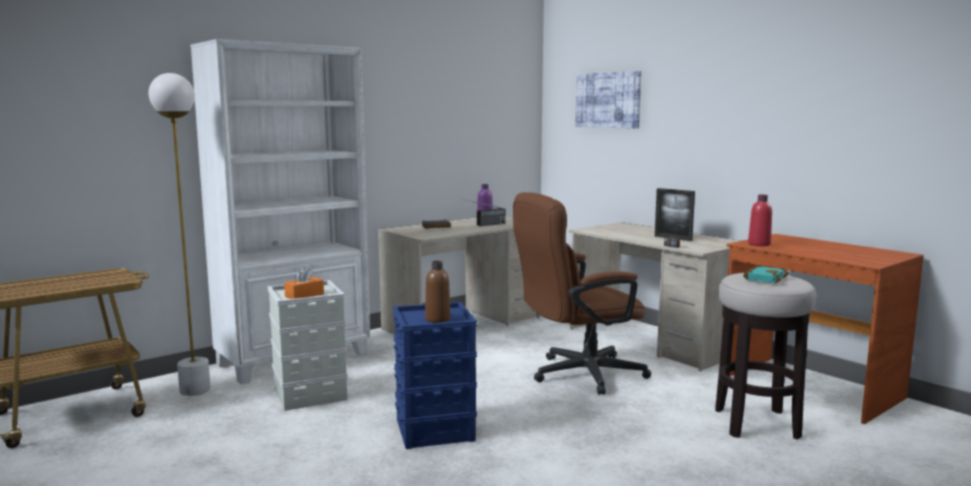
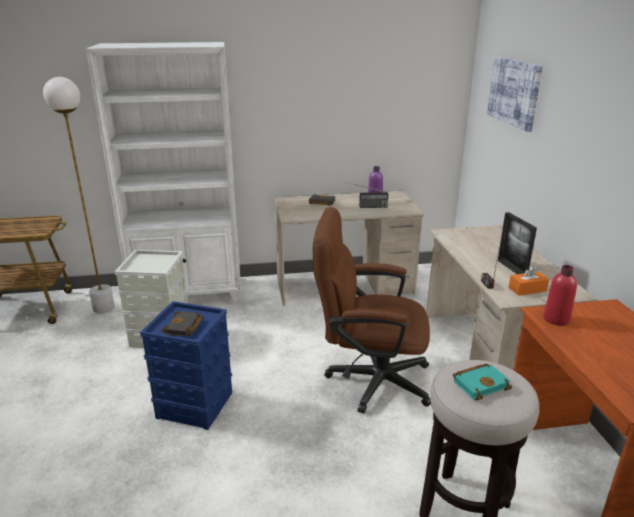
camera: 30 degrees right, 15 degrees up
orange tissue box [284,267,324,299] -> orange tissue box moved to [509,265,549,296]
brown bottle [425,261,451,323] -> black book [162,311,203,337]

